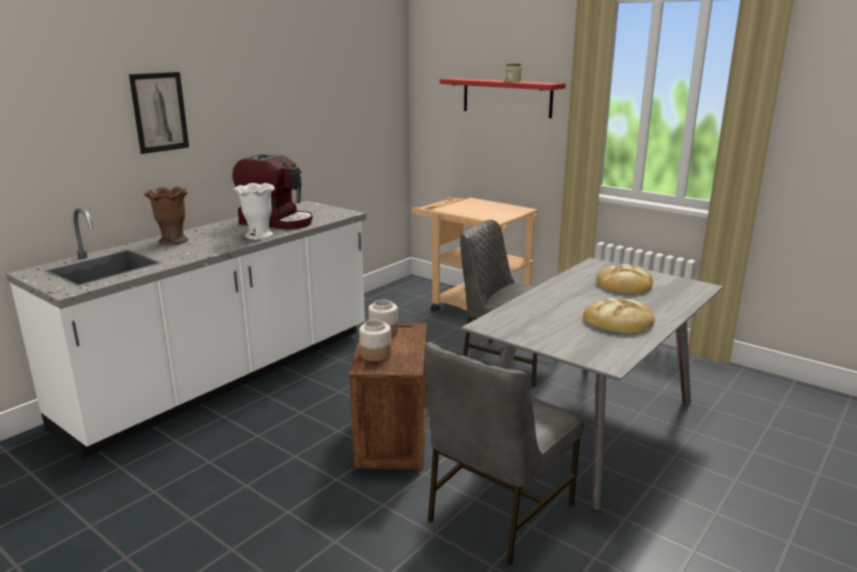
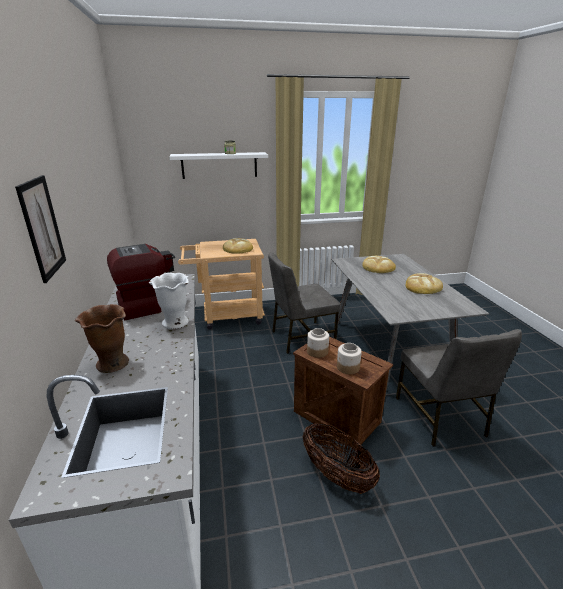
camera: 50 degrees left, 5 degrees up
red shelf [440,78,566,118] -> white shelf [170,152,268,179]
none -> bread [223,238,253,254]
none -> basket [302,423,380,494]

